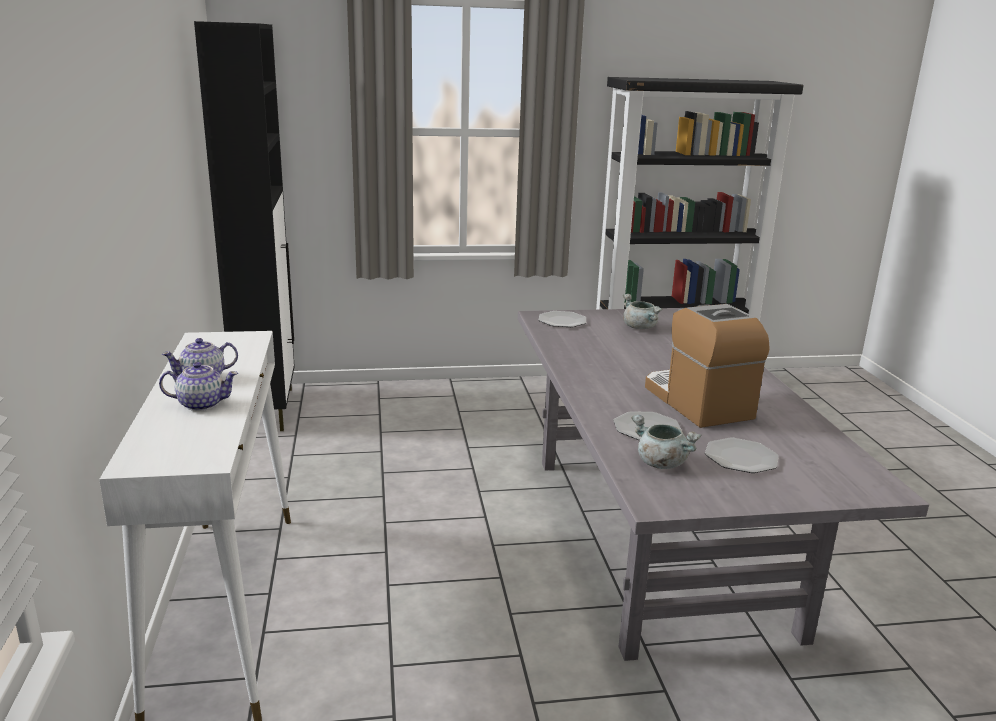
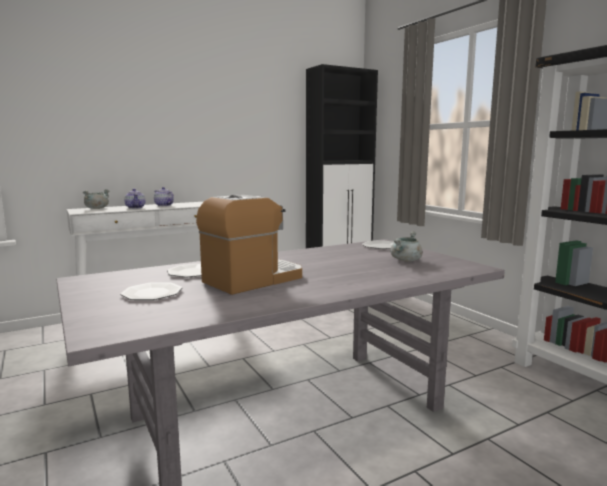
camera: 70 degrees right, 10 degrees down
grey cooking pot [631,415,701,469] -> grey cooking pot moved to [83,189,110,209]

